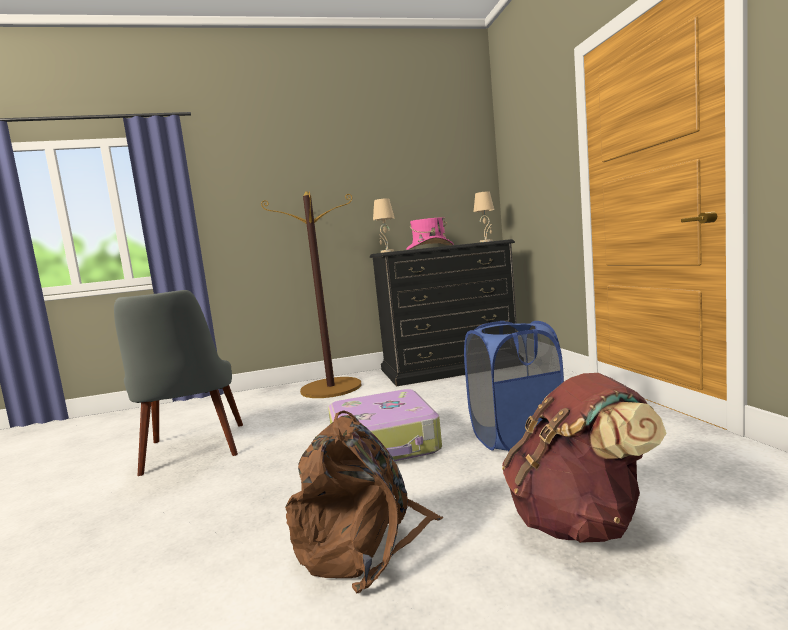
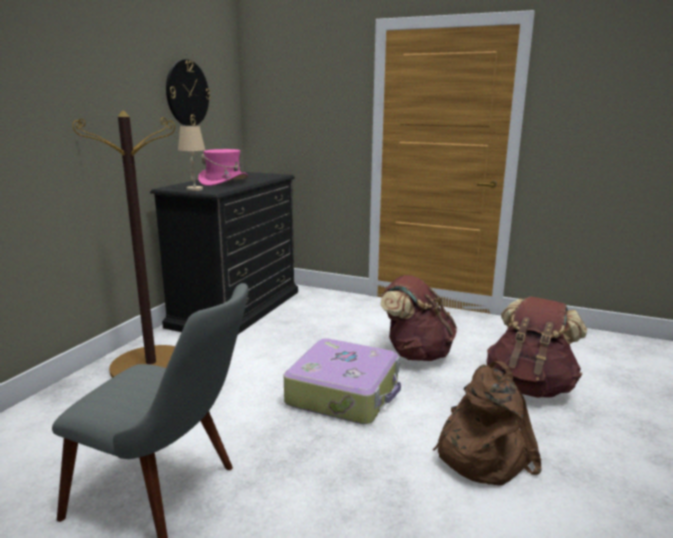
camera: 55 degrees left, 10 degrees up
blue laundry basket [464,321,564,451] -> brown backpack [380,275,457,361]
beige table lamp [474,191,494,242] -> none
none -> wall clock [166,59,211,126]

